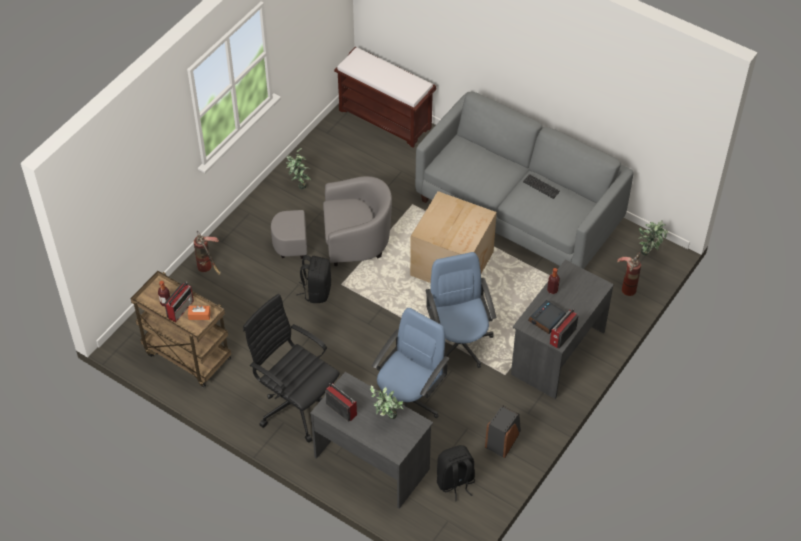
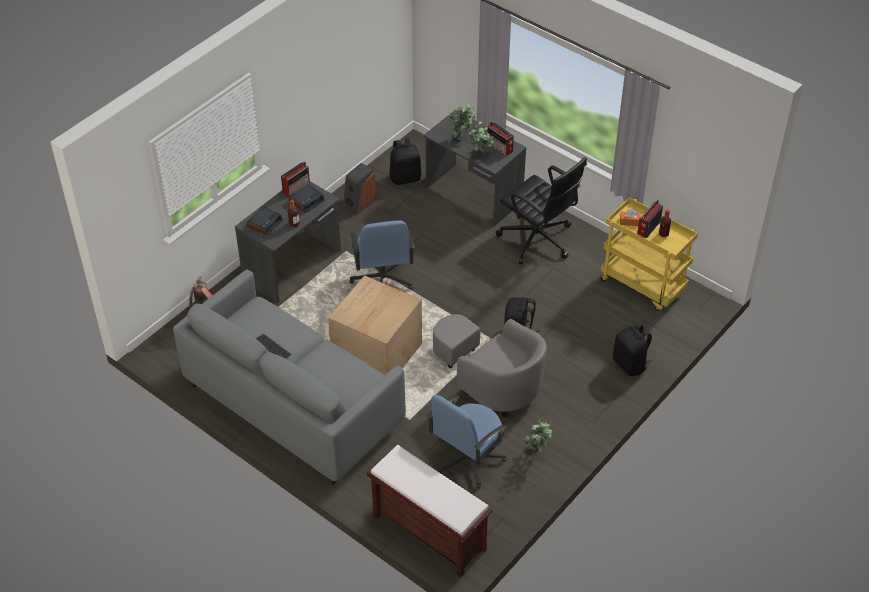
camera: 175 degrees left, 5 degrees down
brown cart [130,271,231,388] -> yellow cart [600,197,698,311]
fire extinguisher [194,231,221,275] -> black backpack [613,322,652,376]
grey armchair [271,176,392,266] -> grey armchair turned 135 degrees counterclockwise [433,314,547,418]
blue office chair [372,308,449,418] -> blue office chair moved to [427,395,507,488]
potted plant [638,220,668,256] -> potted plant moved to [468,118,495,157]
none -> alarm clock [247,206,283,236]

